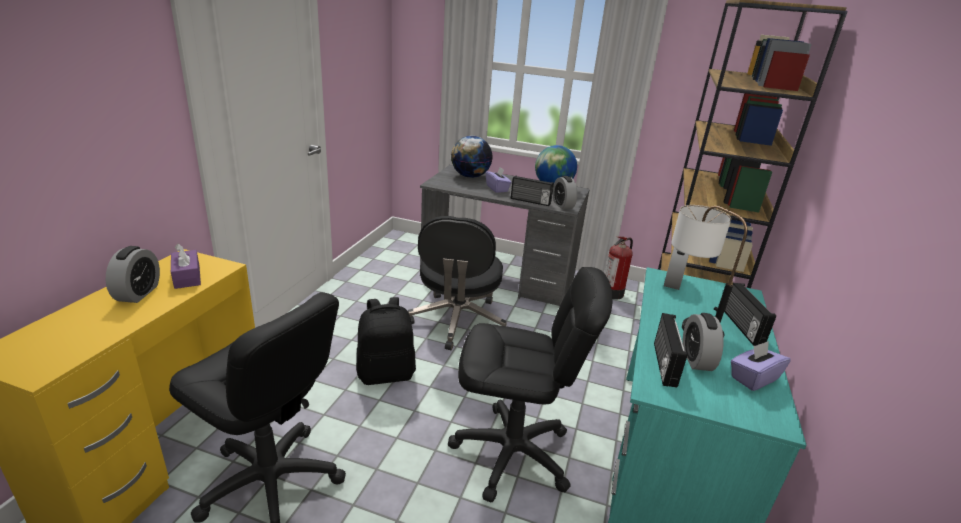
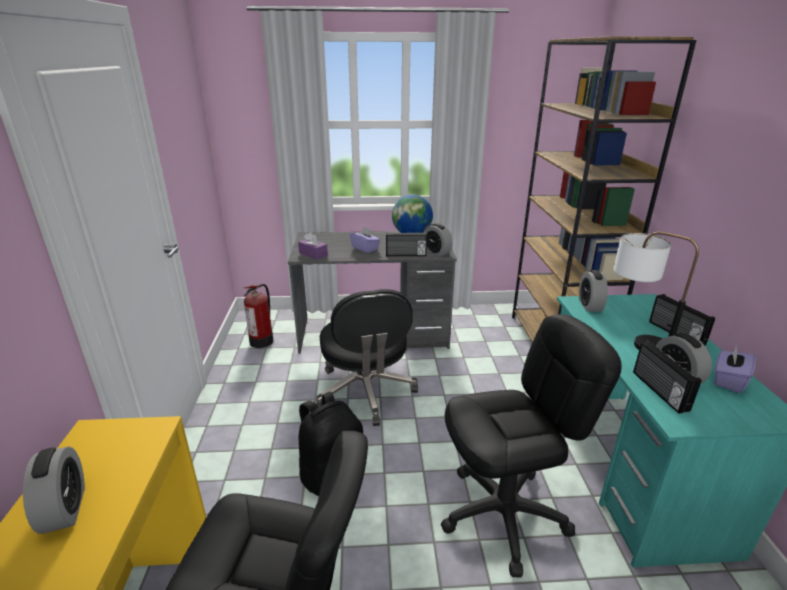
camera: 20 degrees left, 0 degrees up
purple tissue box [171,244,201,289] -> purple tissue box moved to [298,232,328,260]
globe [451,136,492,178] -> none
fire extinguisher [605,236,633,300] -> fire extinguisher moved to [243,284,273,348]

